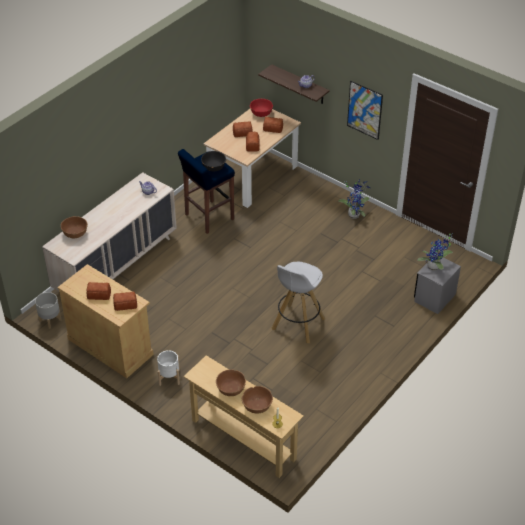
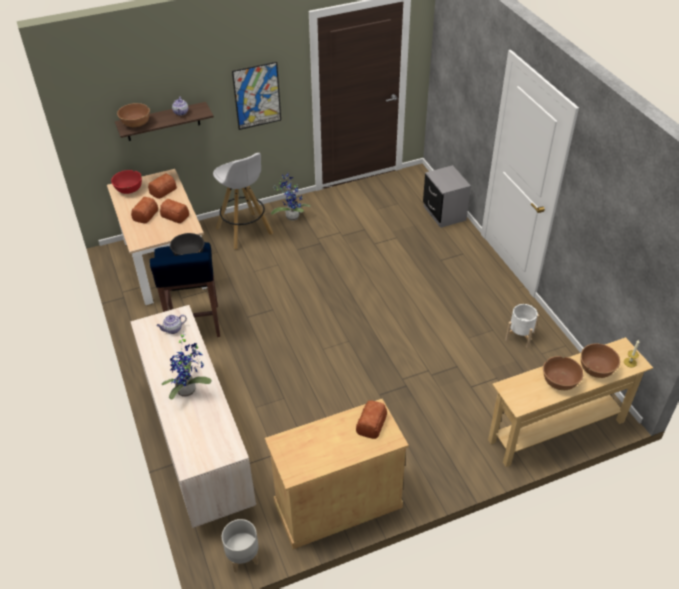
camera: 60 degrees left, 0 degrees up
brown bowl [61,216,88,239] -> brown bowl moved to [117,103,150,127]
bread [87,282,111,300] -> none
white planter [157,350,180,386] -> white planter moved to [505,304,539,348]
white stool [271,261,325,343] -> white stool moved to [213,153,274,249]
potted plant [417,233,453,271] -> potted plant moved to [162,331,212,399]

